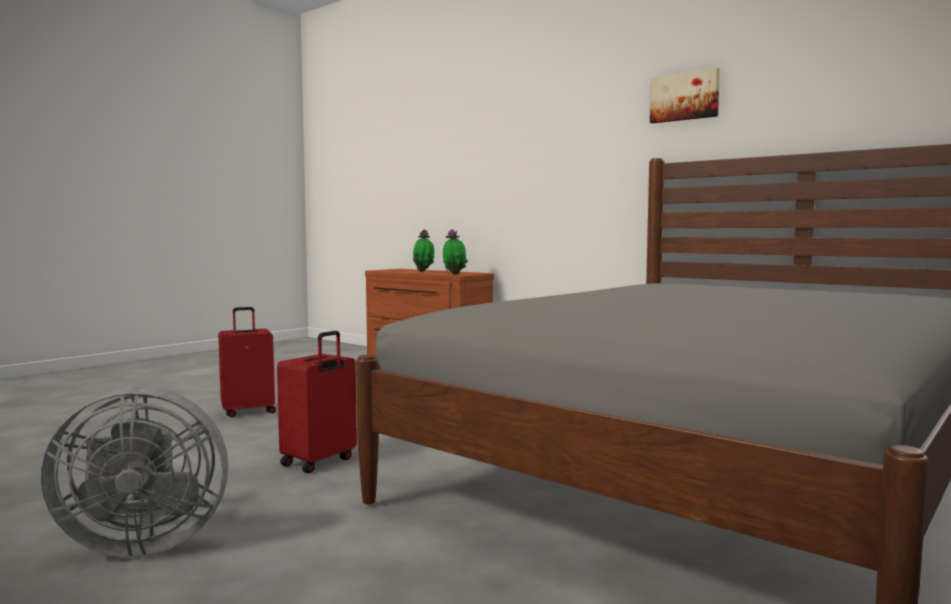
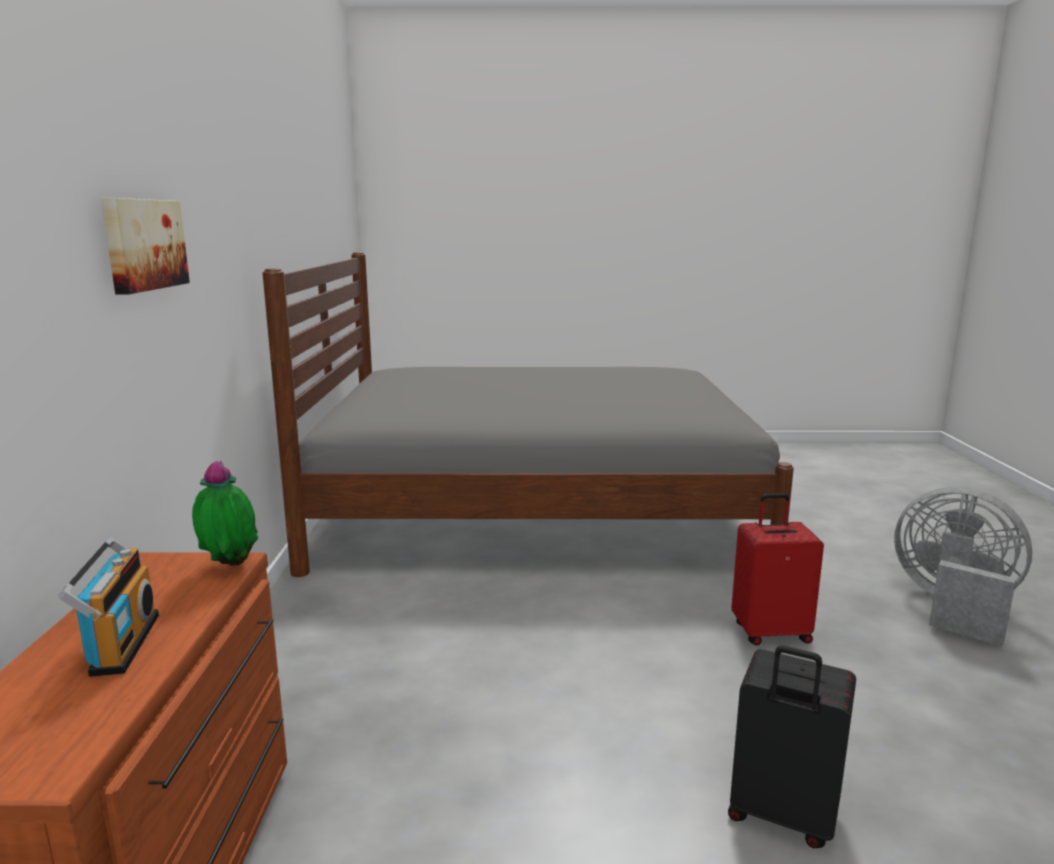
camera: 130 degrees left, 10 degrees up
red suitcase [218,307,276,417] -> black suitcase [728,645,856,848]
potted plant [413,230,434,272] -> radio [58,538,159,677]
picture [650,68,720,123] -> picture moved to [101,198,190,295]

